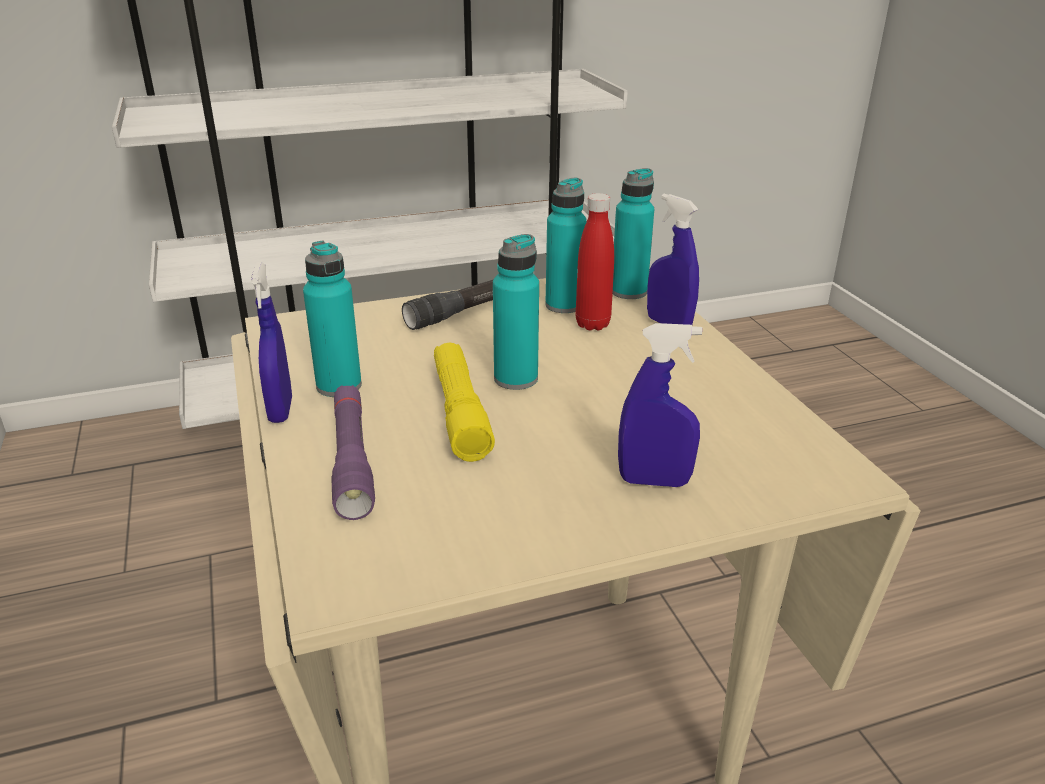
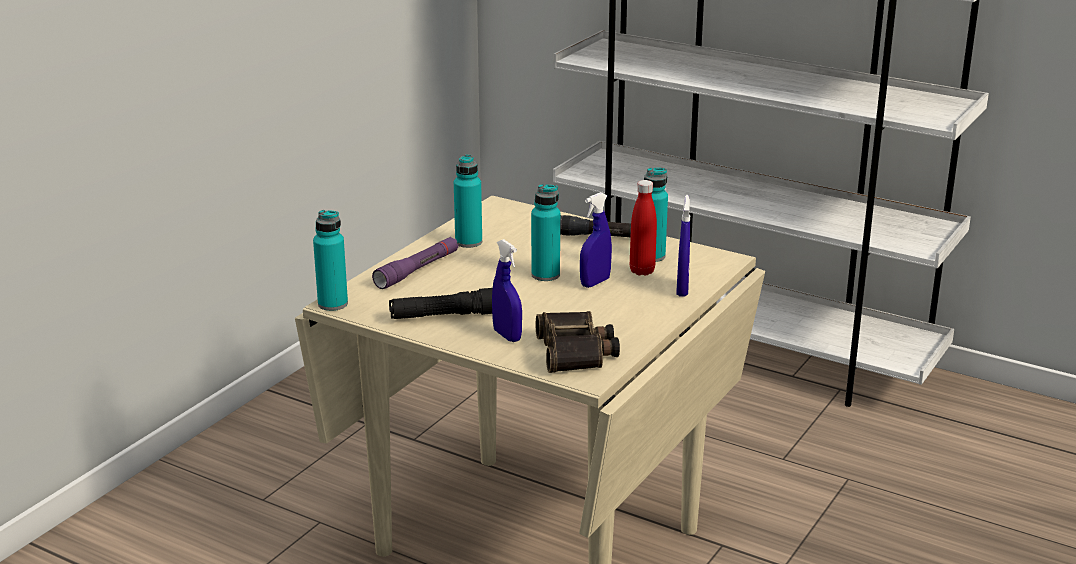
camera: 50 degrees right, 5 degrees down
blue spray bottle [251,262,292,423] -> blue spray bottle moved to [580,192,612,288]
yellow flashlight [434,343,495,462] -> none
turquoise bottle [613,168,654,299] -> turquoise bottle moved to [313,210,348,311]
none -> black flashlight [389,288,493,319]
none -> binoculars [536,311,620,373]

